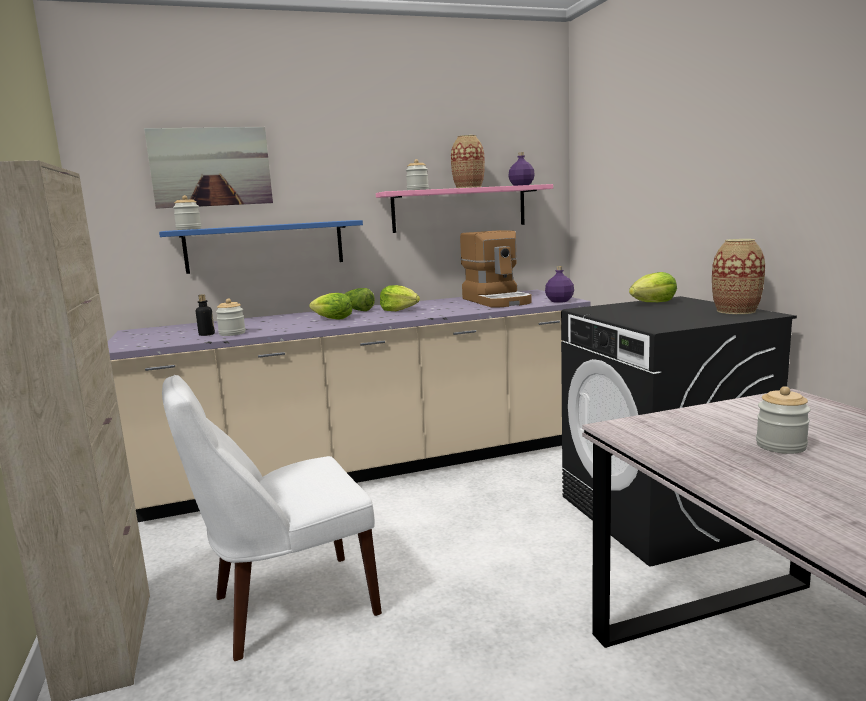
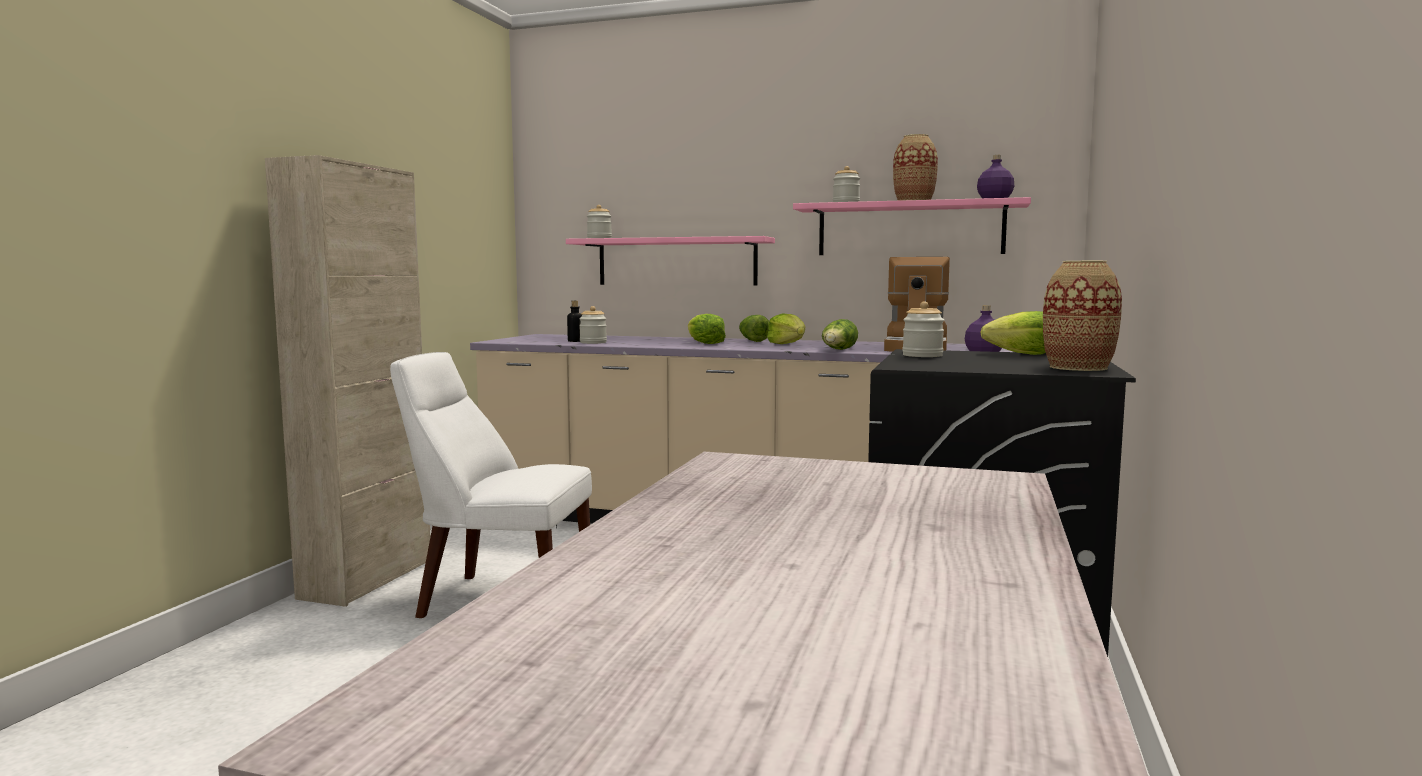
camera: 35 degrees right, 5 degrees down
picture [144,127,273,209] -> none
blue shelf [159,220,363,274] -> pink shelf [566,236,775,285]
jar [756,386,811,454] -> jar moved to [902,301,944,357]
none -> lettuce [822,319,858,350]

